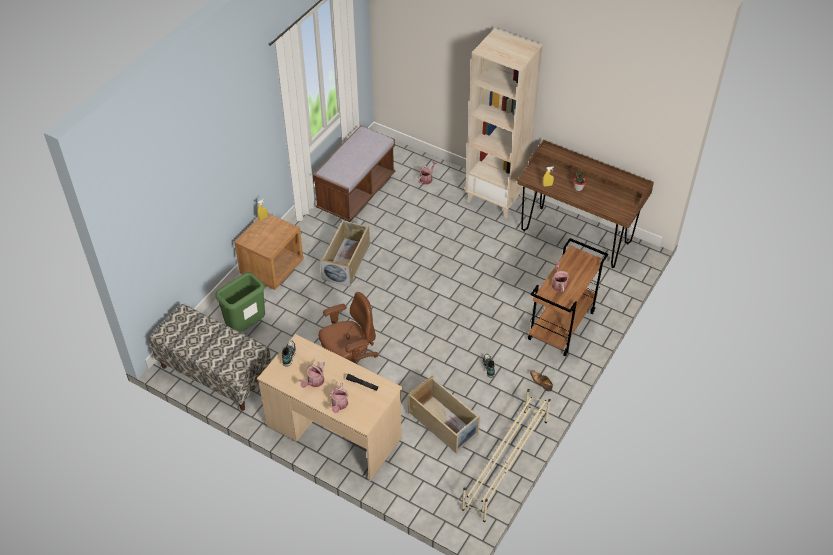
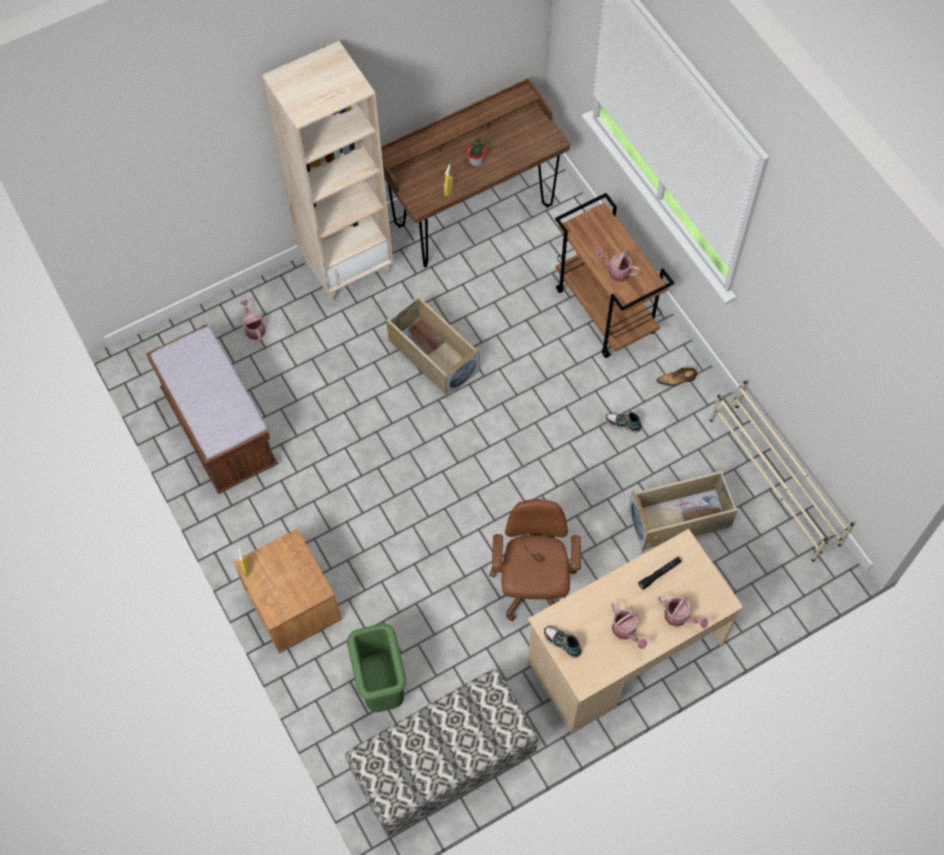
camera: 60 degrees left, 15 degrees up
beige storage box [320,220,370,287] -> beige storage box moved to [386,295,480,398]

